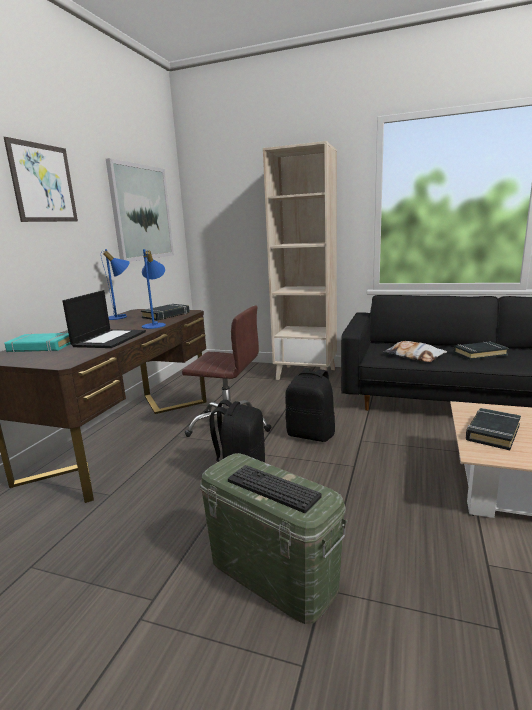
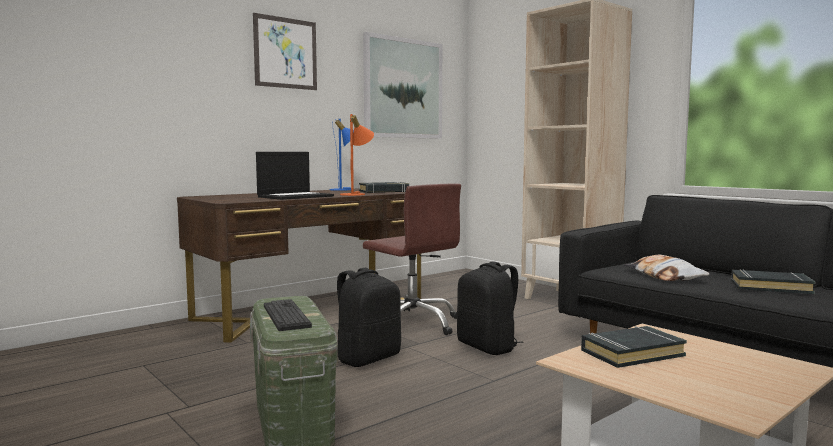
camera: 30 degrees right, 10 degrees down
turquoise book [4,333,70,353] -> none
blue table lamp [142,249,166,329] -> orange table lamp [340,114,374,196]

